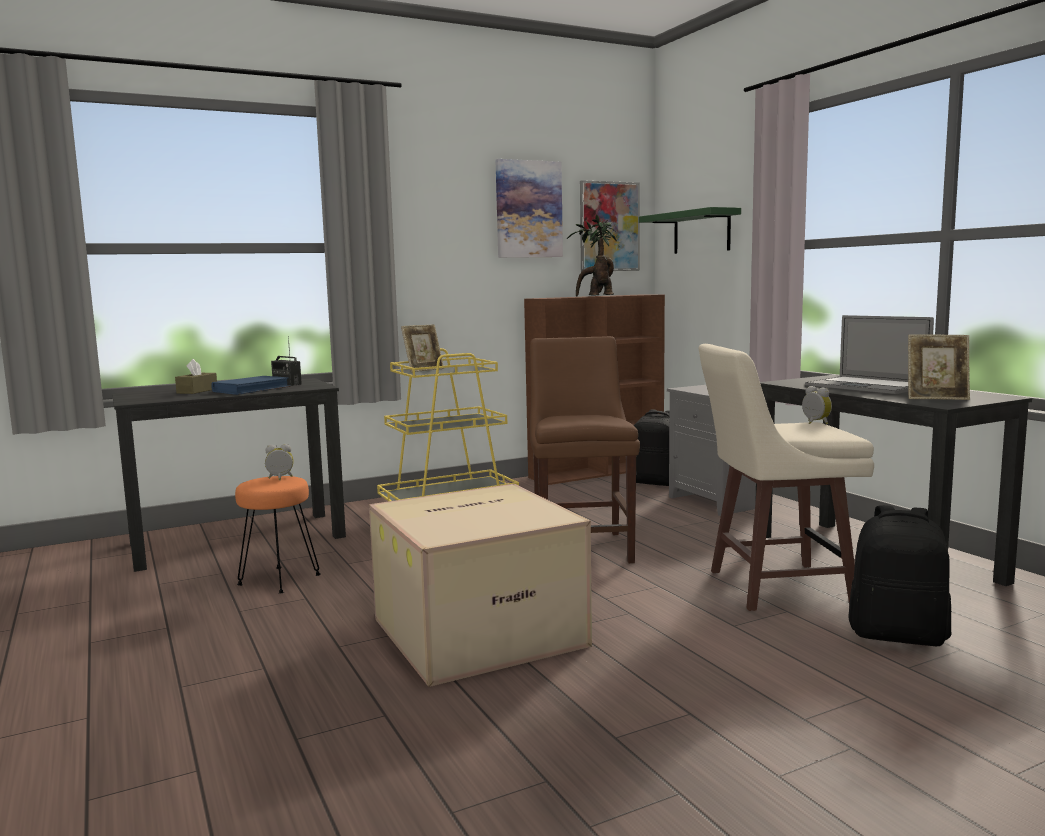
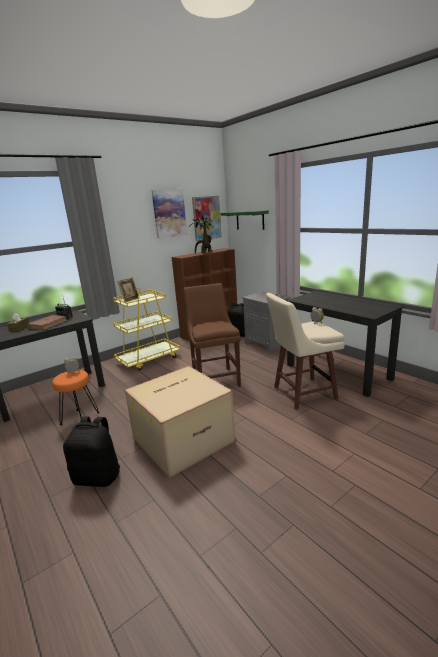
camera: 10 degrees left, 10 degrees up
blue book [211,376,291,395] -> brown book [27,315,68,330]
laptop [805,315,934,394] -> none
black backpack [848,505,951,646] -> black backpack moved to [63,416,120,487]
picture frame [908,334,970,400] -> none

